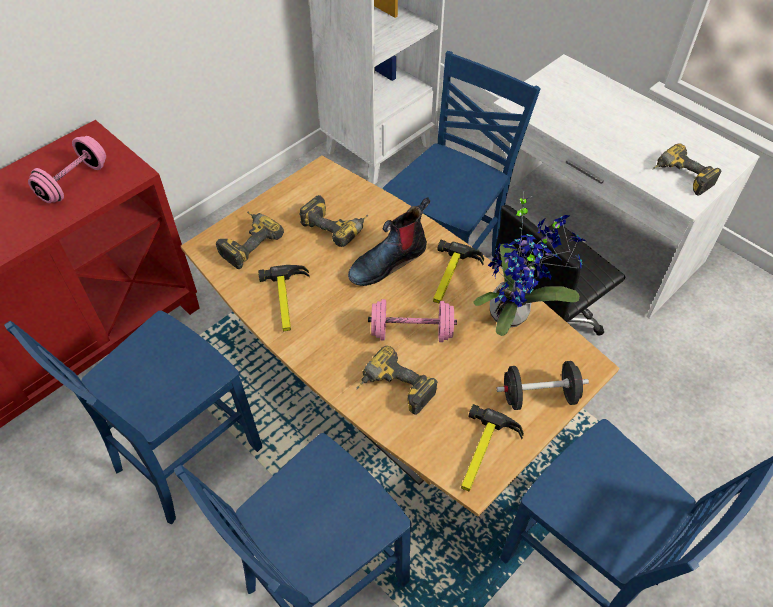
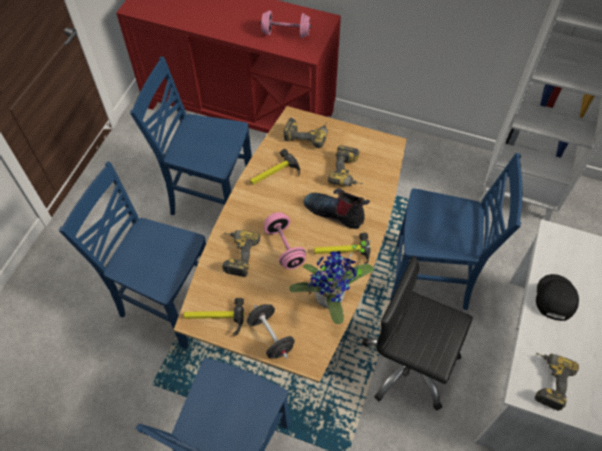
camera: 65 degrees right, 5 degrees up
none -> black cap [536,274,579,321]

